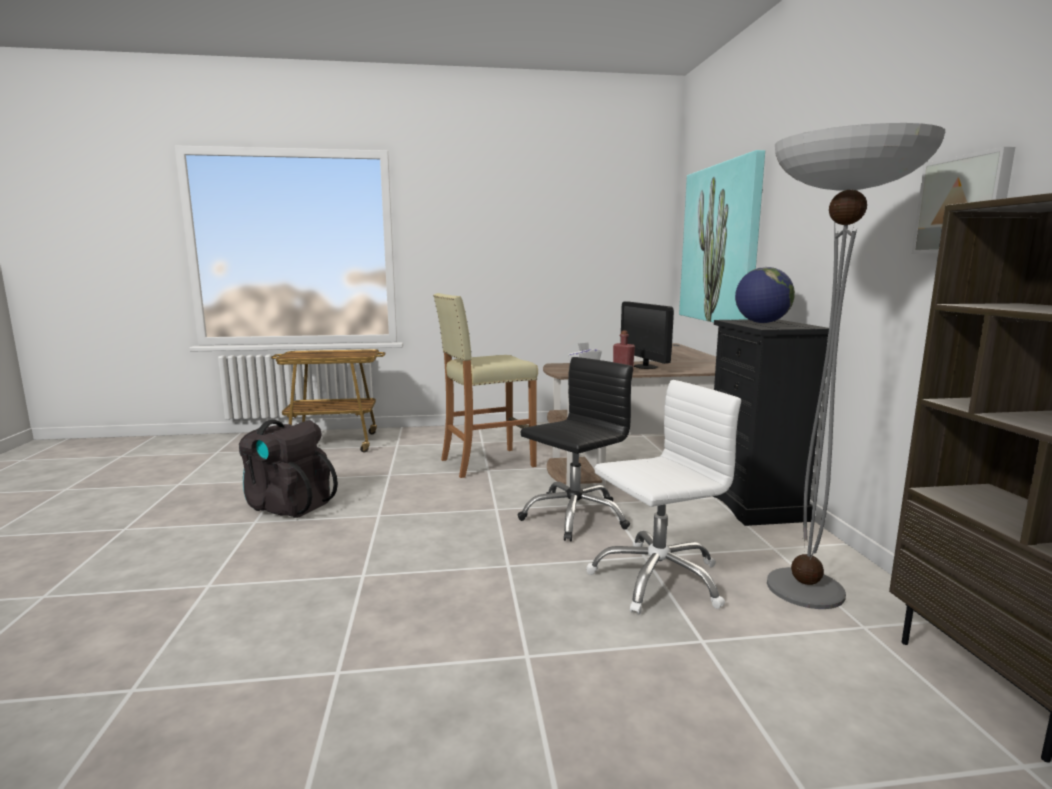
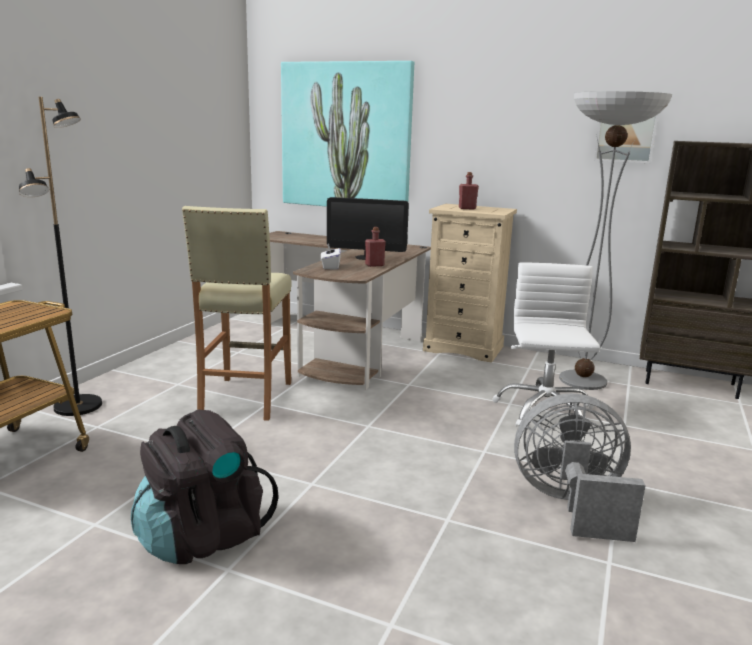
camera: 60 degrees left, 5 degrees up
black office chair [518,357,633,541] -> none
black dresser [712,319,829,526] -> beige dresser [423,204,517,363]
globe [735,267,795,323] -> red bottle [459,172,479,209]
none -> black floor lamp [19,97,102,416]
none -> grey fan [514,394,646,542]

